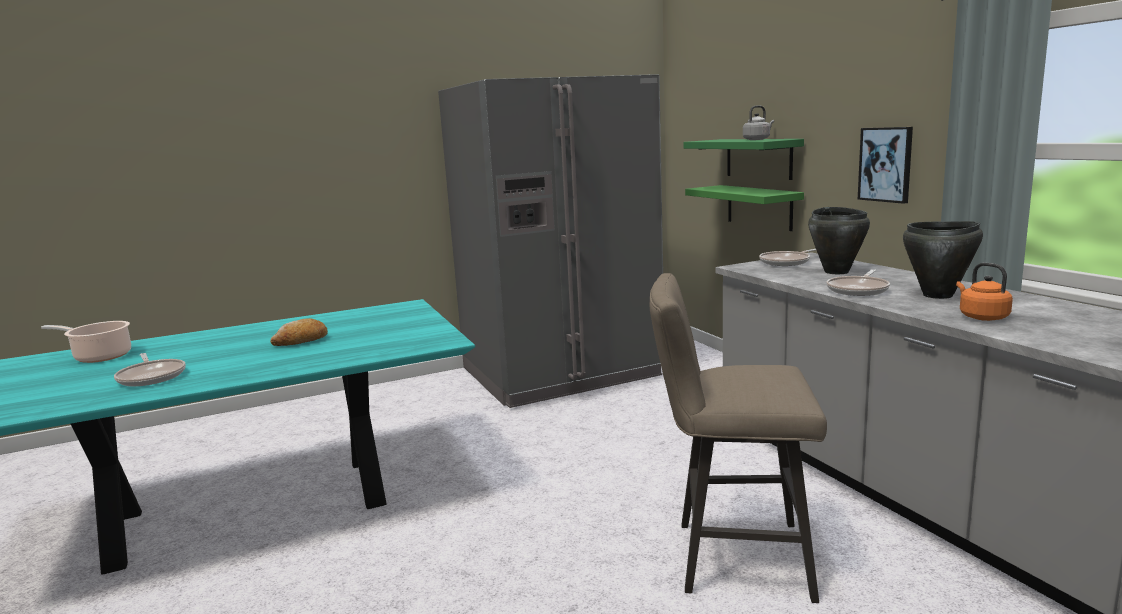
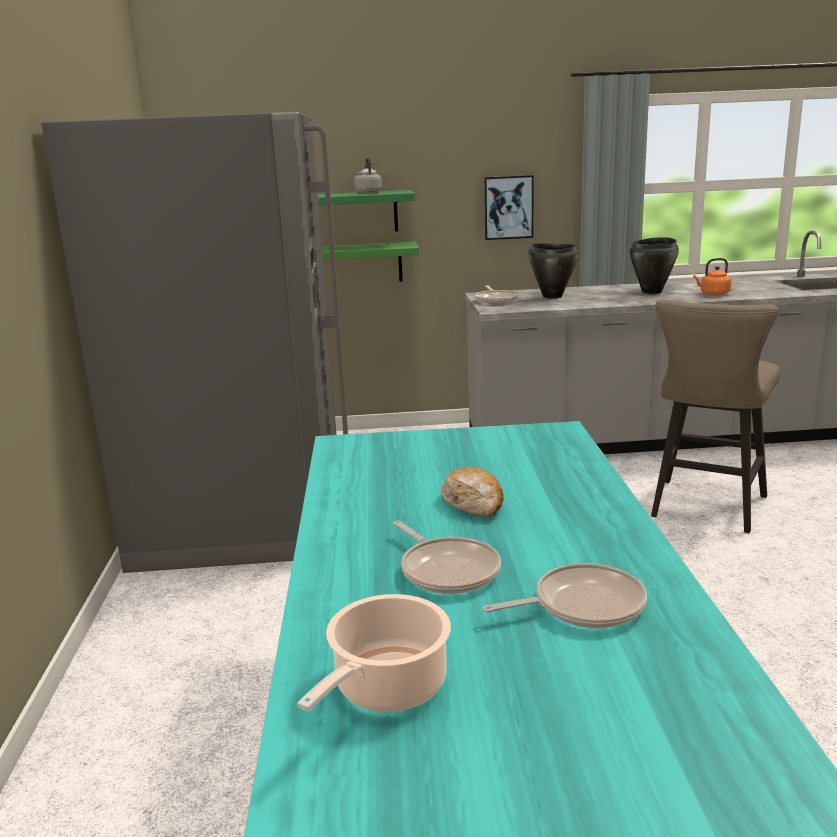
camera: 70 degrees left, 5 degrees up
frying pan [827,269,890,296] -> frying pan moved to [393,521,501,594]

